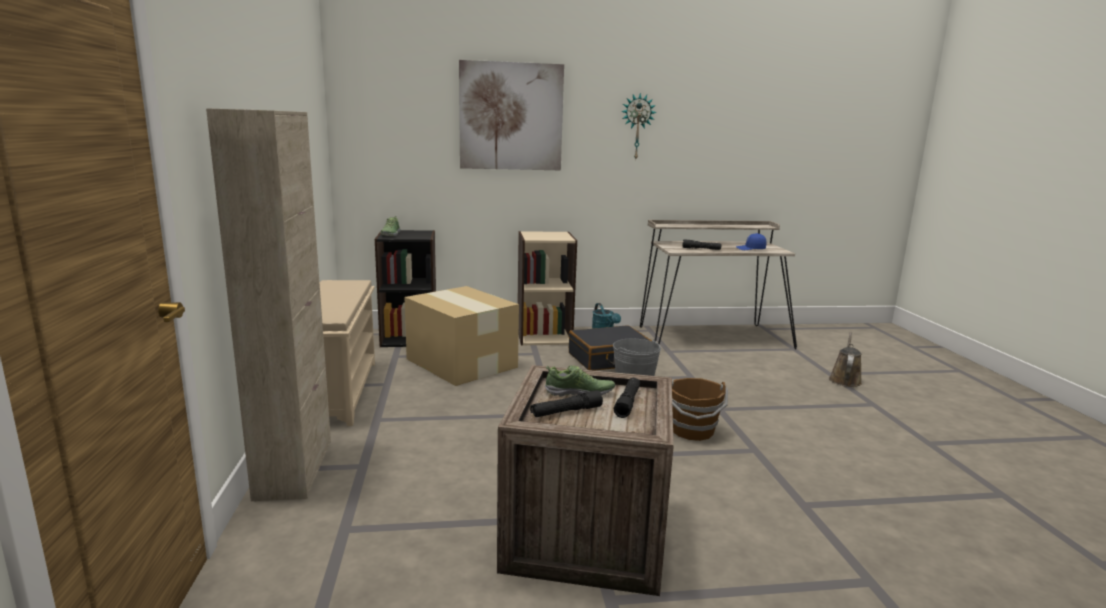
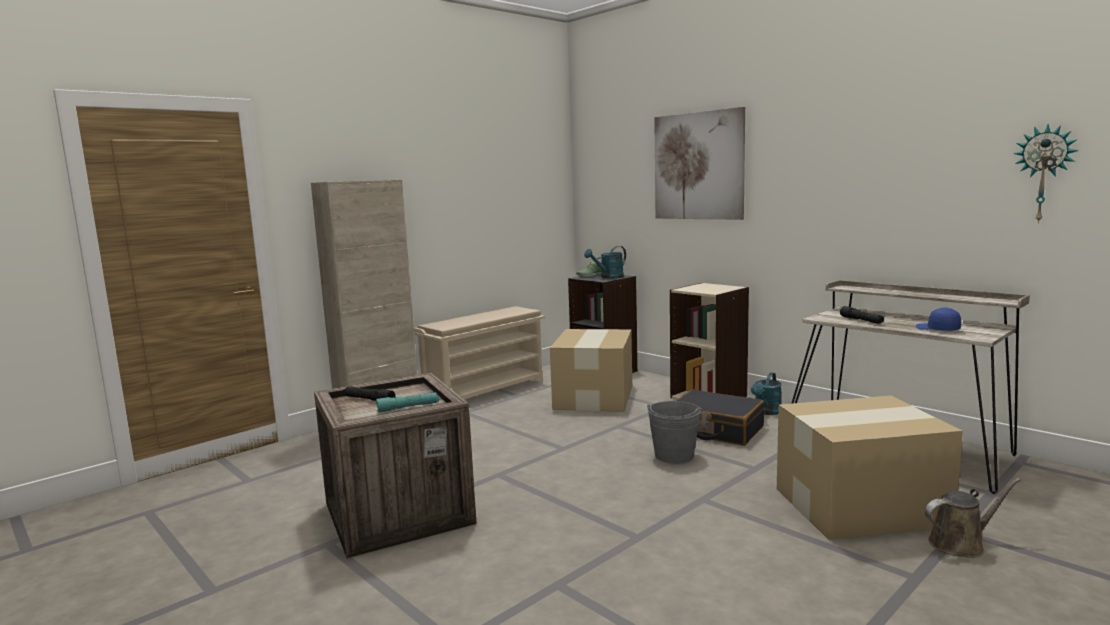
camera: 55 degrees right, 5 degrees down
shoe [545,365,615,397] -> none
black flashlight [614,378,640,418] -> turquoise flashlight [376,392,439,413]
wall clock [621,93,657,159] -> wall clock moved to [1014,124,1079,224]
brown bucket [672,378,728,441] -> none
none -> turquoise watering can [584,246,626,279]
none -> cardboard box [777,395,963,540]

